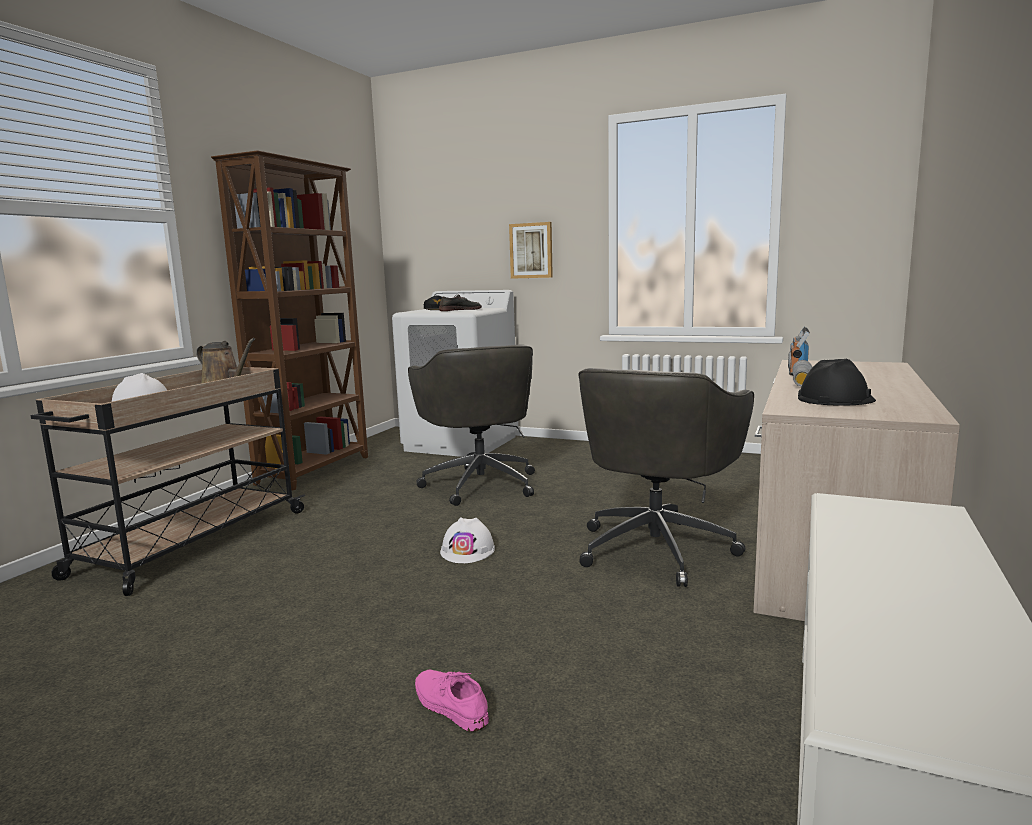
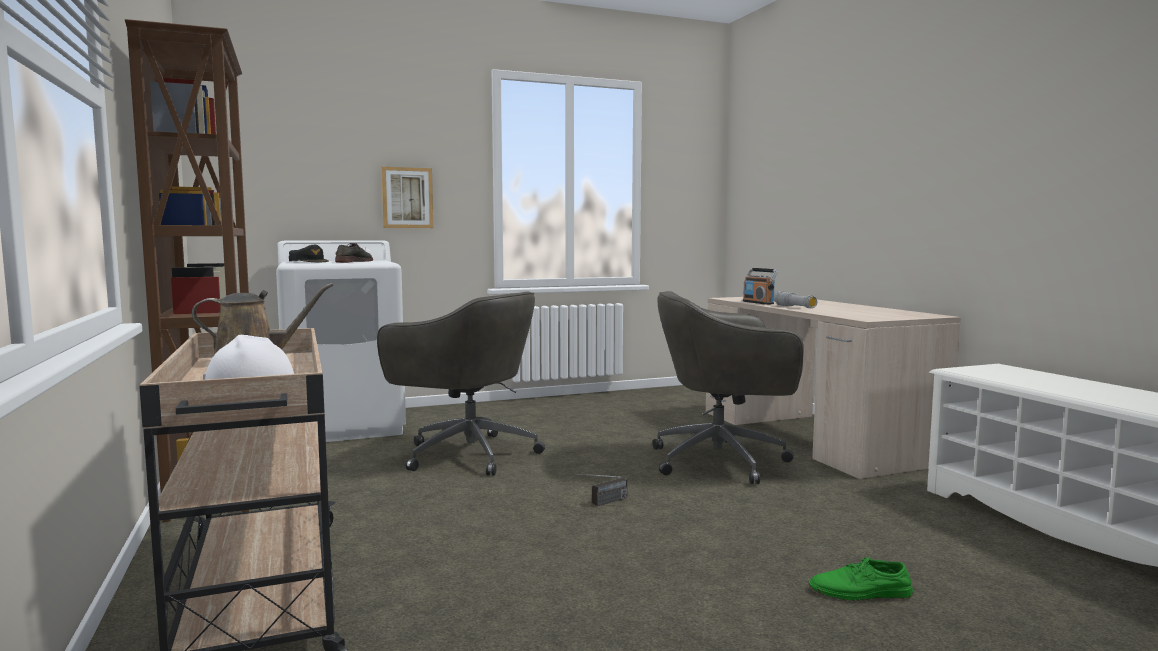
camera: 45 degrees left, 5 degrees down
pink shoe [415,670,489,732] -> green shoe [808,556,913,601]
white hard hat [440,517,495,563] -> radio [575,474,627,506]
grey office chair [578,368,754,587] -> grey office chair turned 105 degrees clockwise [652,291,804,484]
black hard hat [798,359,876,405] -> none

